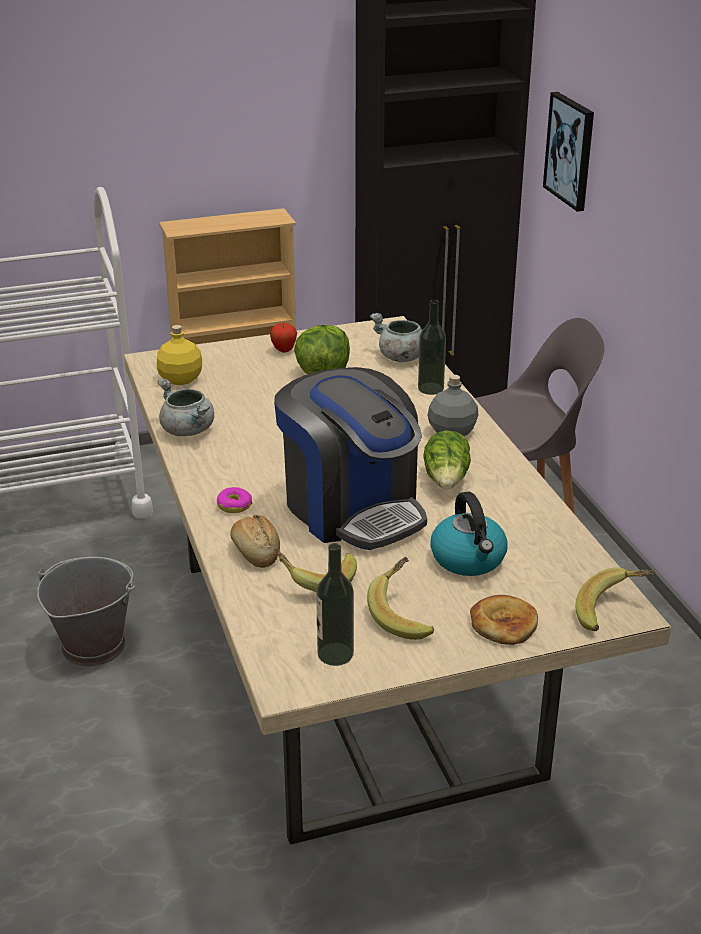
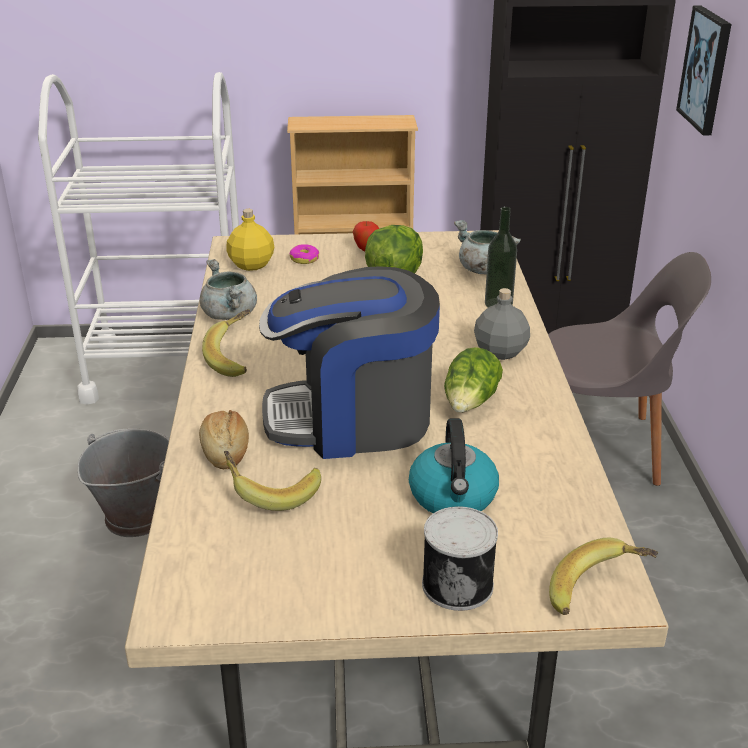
camera: 15 degrees right, 0 degrees up
donut [217,487,252,513] -> donut moved to [290,244,319,264]
coffee machine [274,367,427,550] -> coffee machine turned 105 degrees clockwise [259,266,440,459]
bottle [316,543,354,666] -> none
banana [367,557,434,640] -> banana moved to [202,309,250,377]
bread [470,595,538,645] -> can [422,506,498,611]

